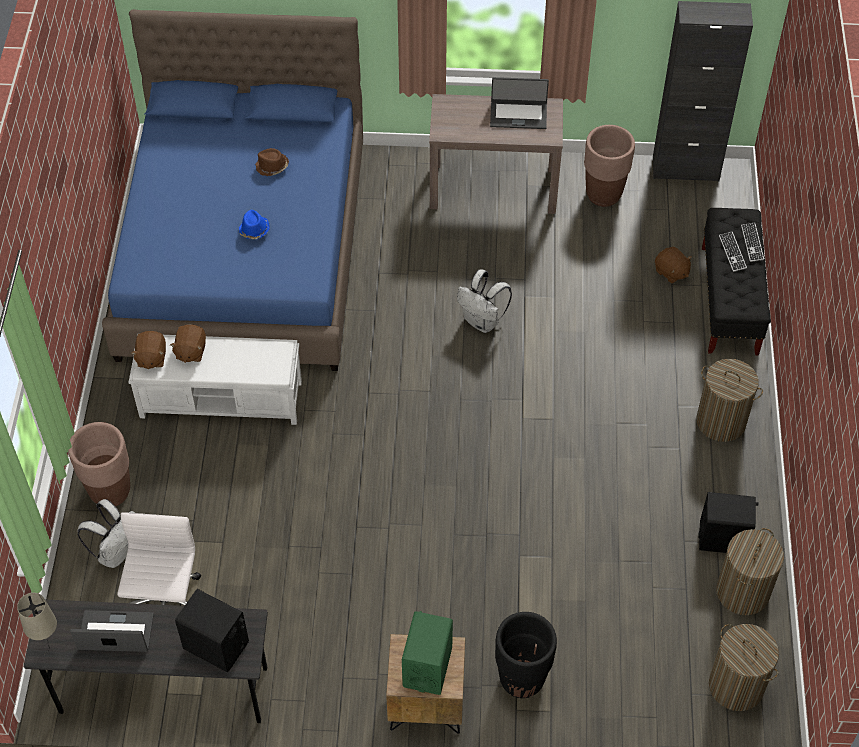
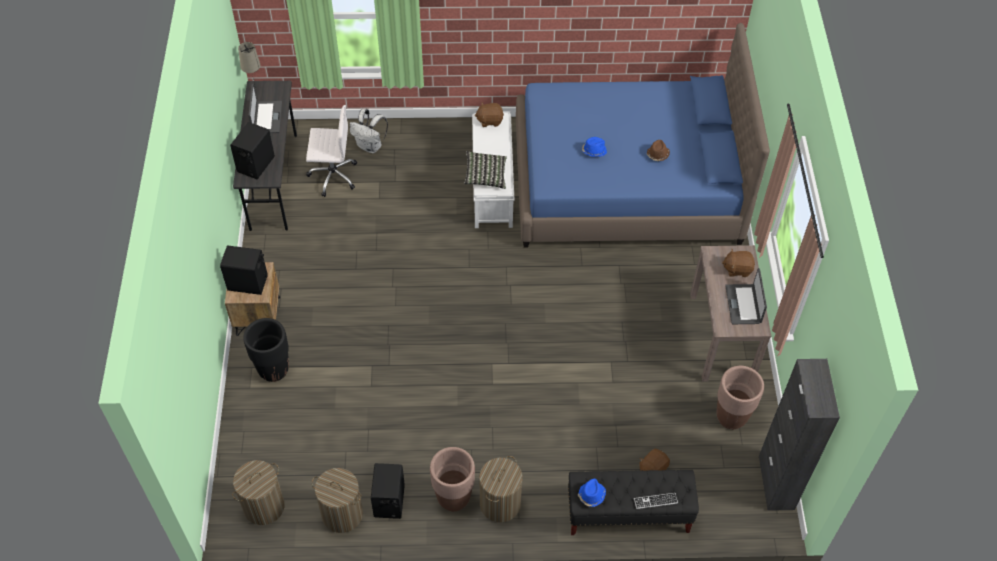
camera: 85 degrees right, 0 degrees up
brown planter [68,422,130,506] -> brown planter moved to [430,447,475,511]
brown plush toy [170,324,206,363] -> brown plush toy moved to [722,248,755,277]
green speaker [402,611,453,695] -> black speaker [220,245,268,295]
white backpack [457,269,512,333] -> none
keyboard [719,231,747,272] -> none
none -> pillow [464,151,507,189]
none -> blue hat [578,479,606,507]

